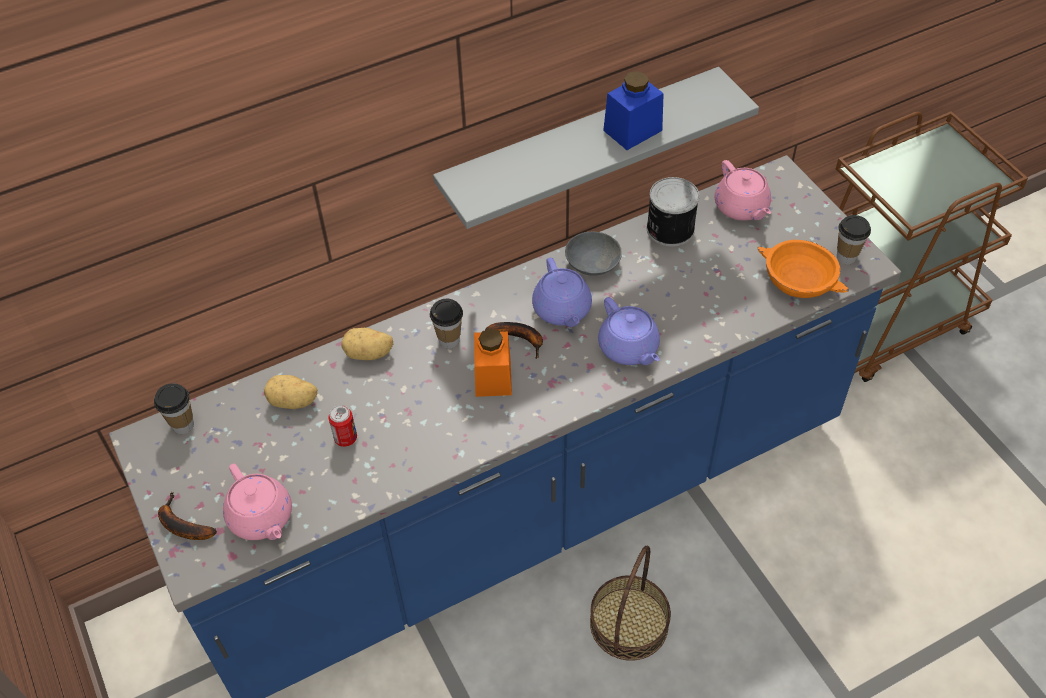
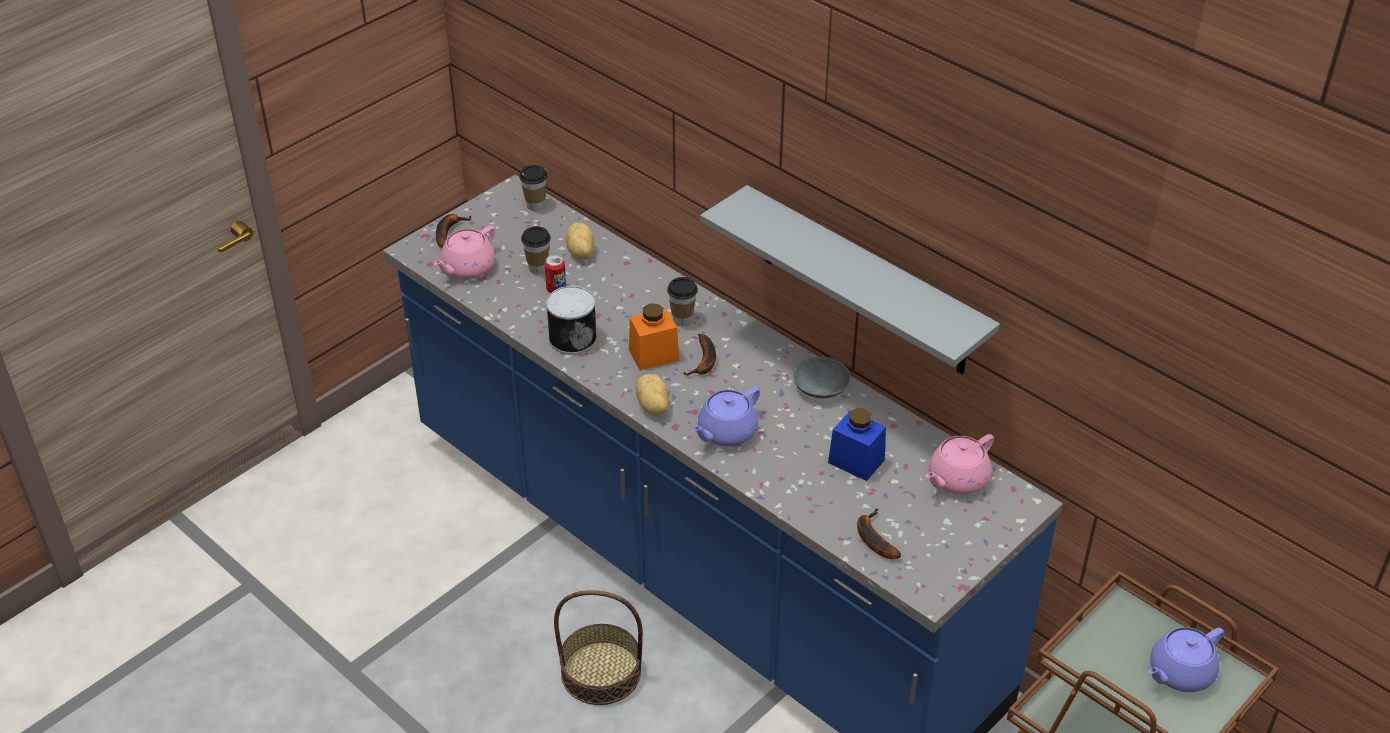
camera: 70 degrees right, 10 degrees down
potato [342,328,393,360] -> potato moved to [636,374,669,416]
purple teapot [532,258,592,327] -> purple teapot moved to [1148,627,1224,692]
blue jar [603,71,664,150] -> blue jar moved to [828,408,886,481]
can [647,177,699,247] -> can moved to [546,286,597,355]
orange bowl [758,240,849,298] -> banana [857,509,901,559]
cup [837,215,871,264] -> cup moved to [521,226,551,274]

